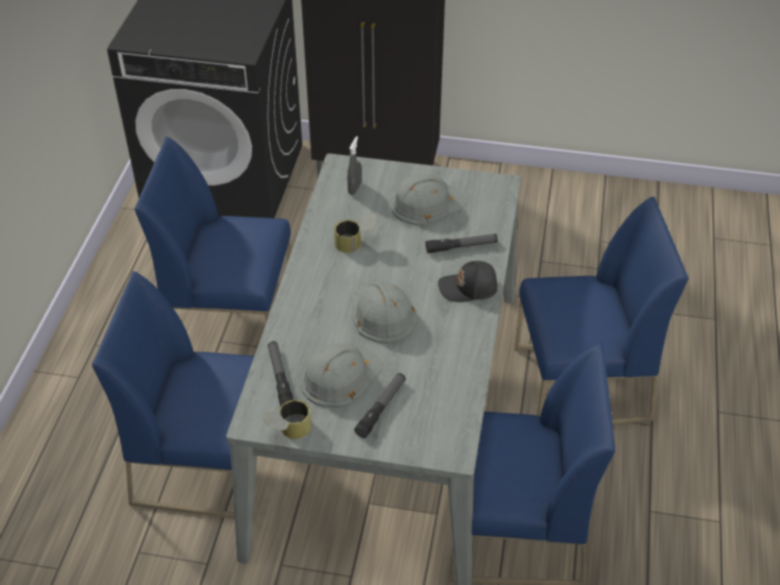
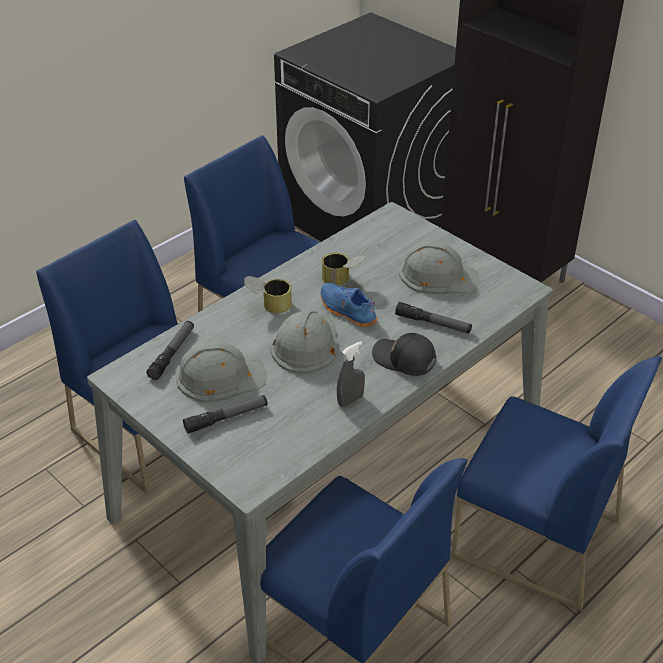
camera: 35 degrees right, 5 degrees down
can [262,400,312,439] -> can moved to [244,276,292,313]
grey spray bottle [347,136,362,195] -> grey spray bottle moved to [337,342,365,407]
none -> blue shoe [320,283,377,327]

